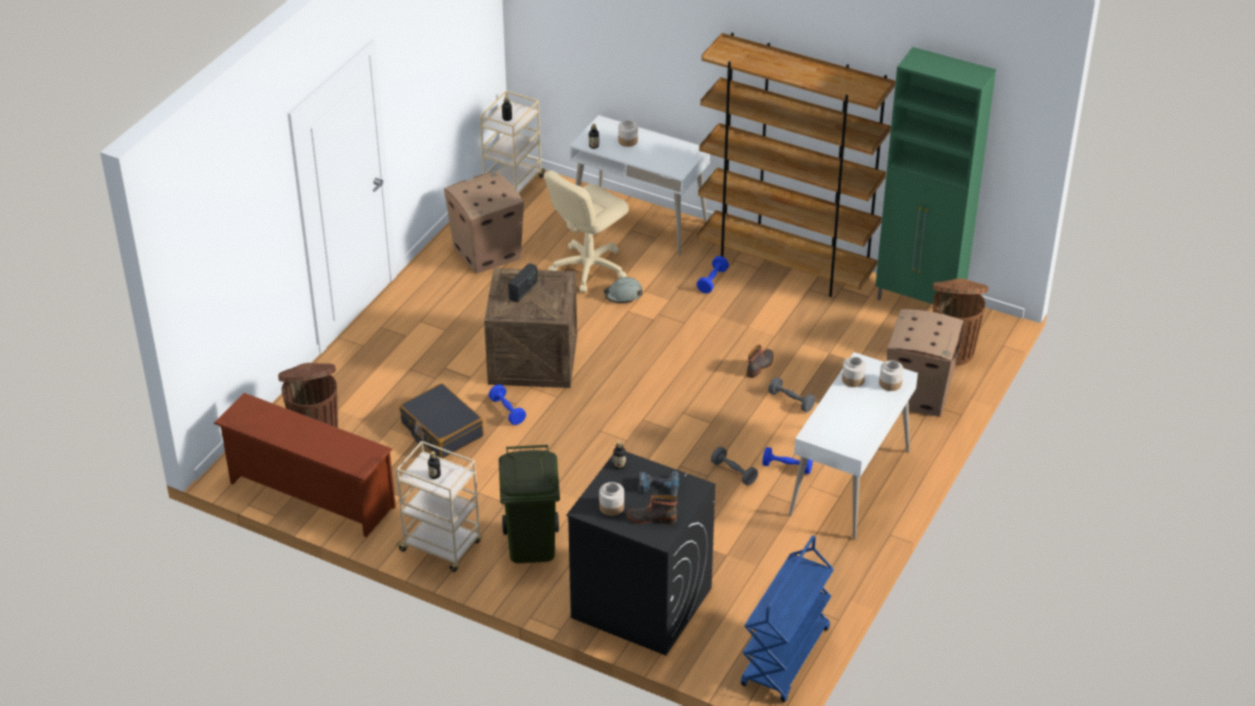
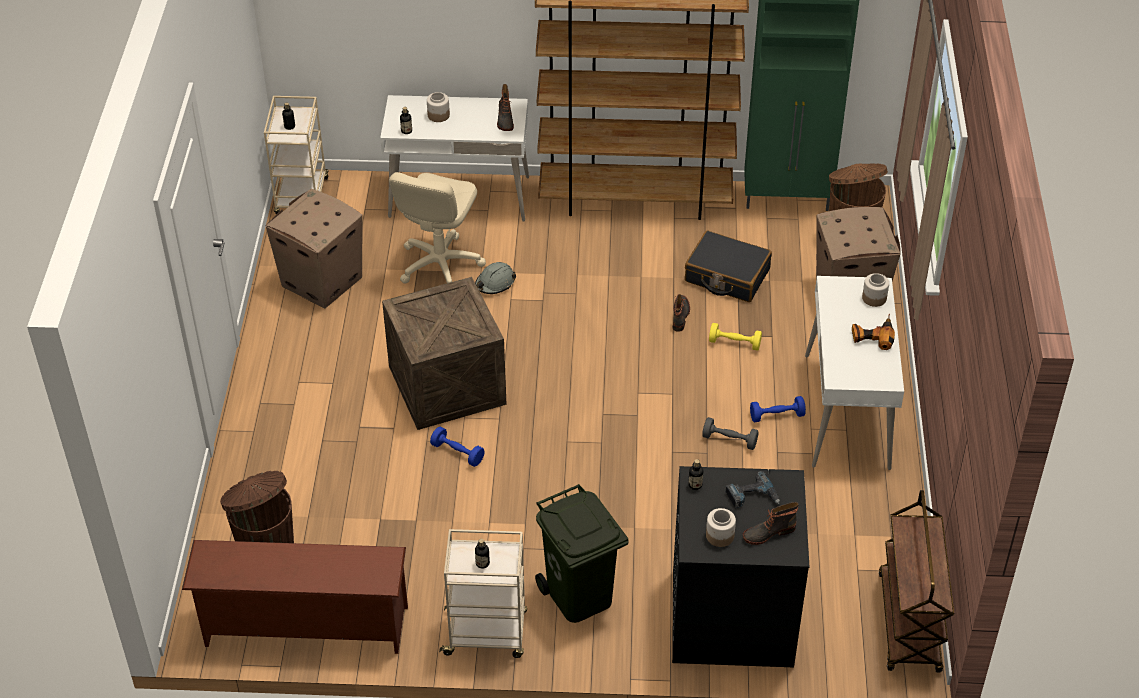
camera: 25 degrees left, 5 degrees up
black suitcase [399,383,483,458] -> black suitcase moved to [685,230,772,302]
radio [508,263,538,302] -> none
blue dumbbell [697,256,729,293] -> none
blue cart [741,535,834,702] -> brown cart [879,490,954,672]
grey dumbbell [768,377,815,412] -> yellow dumbbell [709,323,762,351]
jar [842,357,866,387] -> none
none -> boot [497,84,514,131]
none -> power drill [852,314,895,350]

